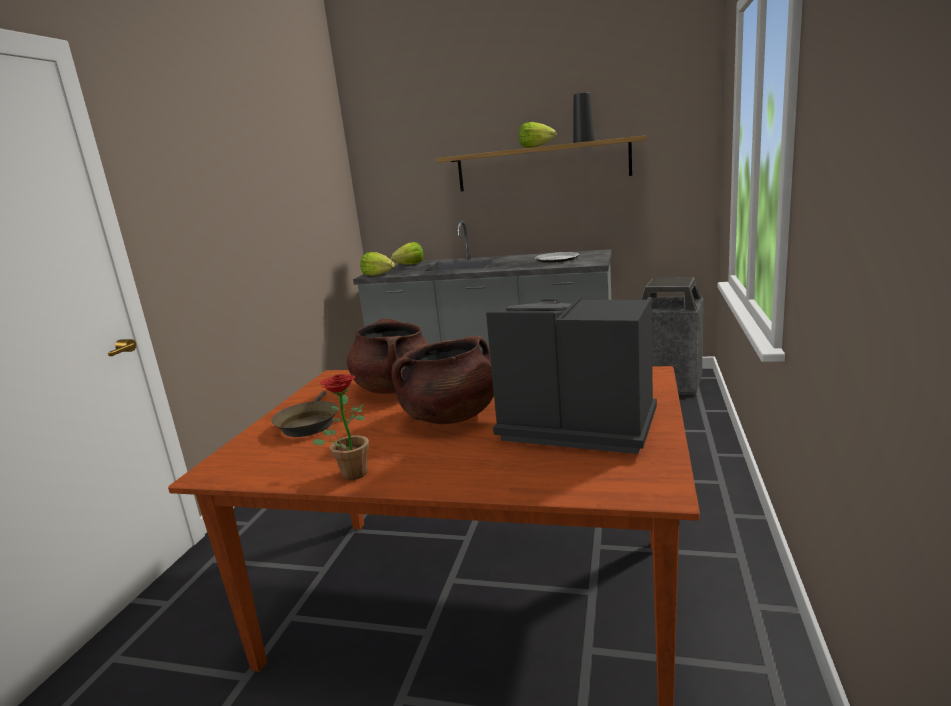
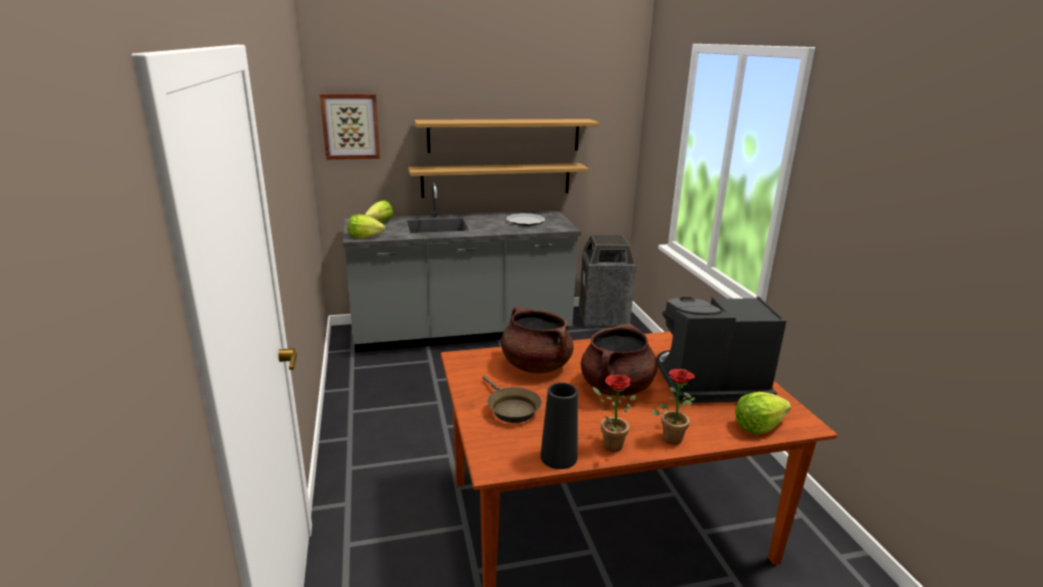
camera: 30 degrees left, 5 degrees up
lettuce [519,122,557,148] -> lettuce moved to [735,392,791,434]
black vase [573,92,595,143] -> black vase moved to [540,382,578,469]
none -> picture [320,94,380,160]
none -> shelf [408,163,589,198]
none -> potted plant [652,369,695,445]

